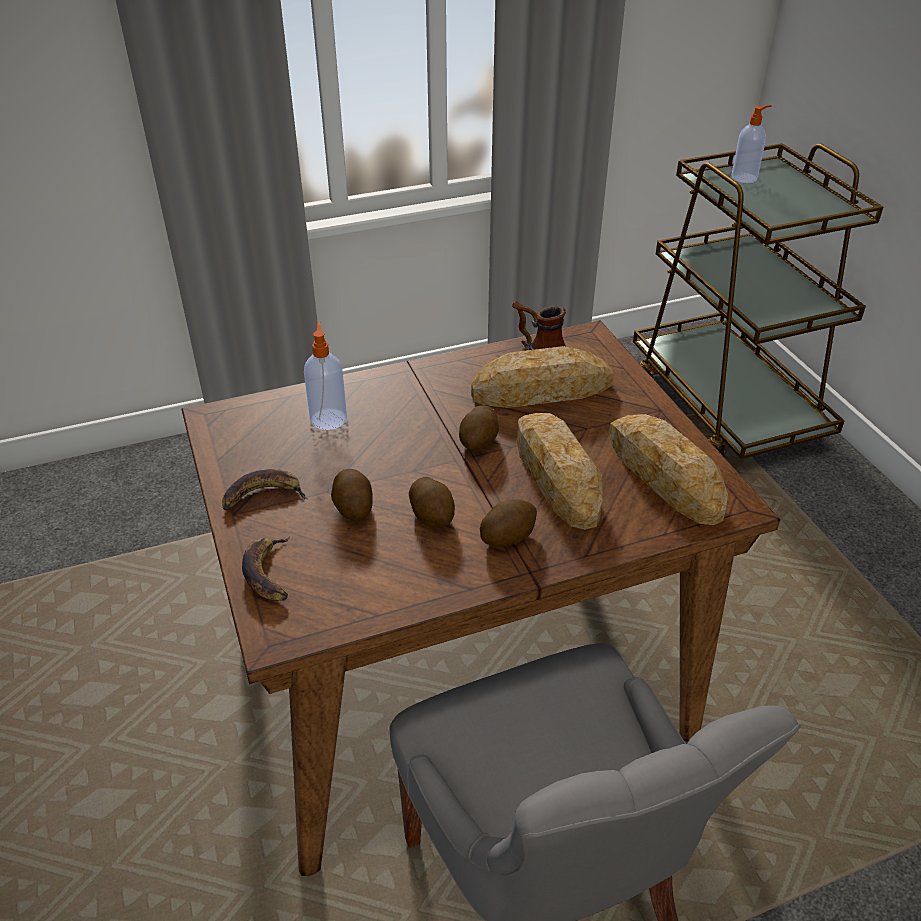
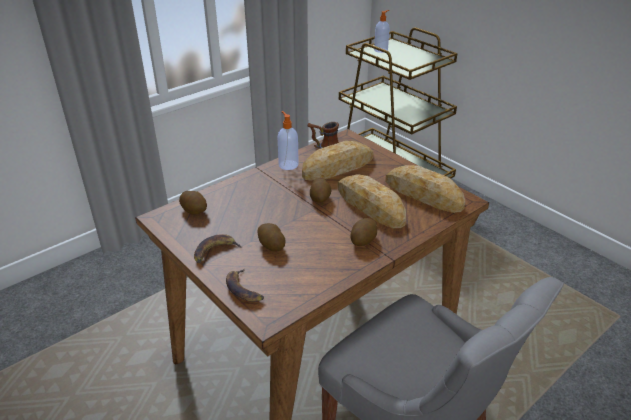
camera: 20 degrees left, 5 degrees down
soap dispenser [304,322,347,430] -> soap dispenser moved to [278,111,299,170]
potato [409,477,455,527] -> potato moved to [179,191,207,215]

